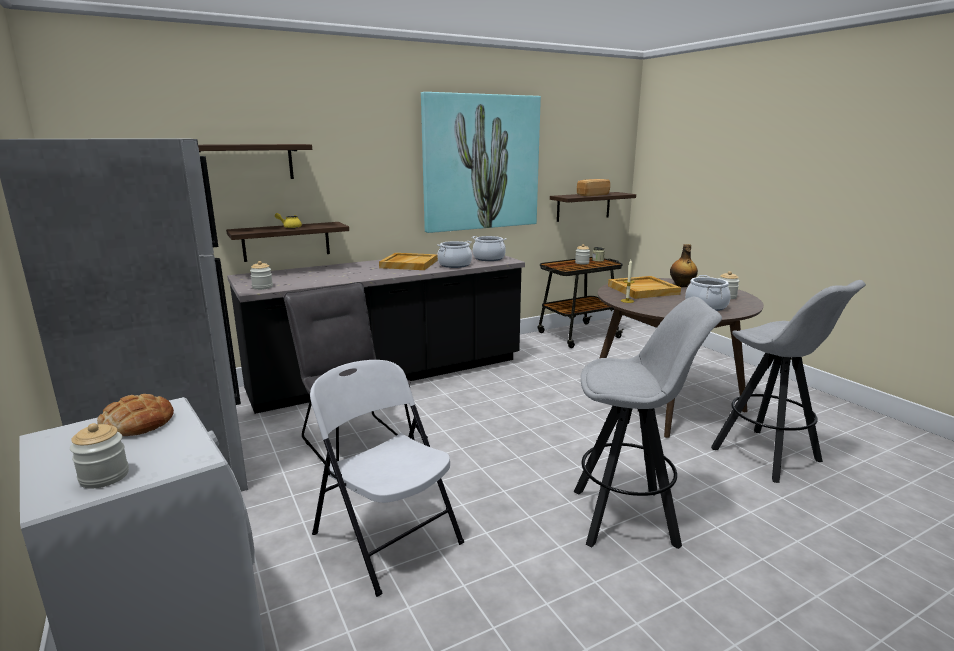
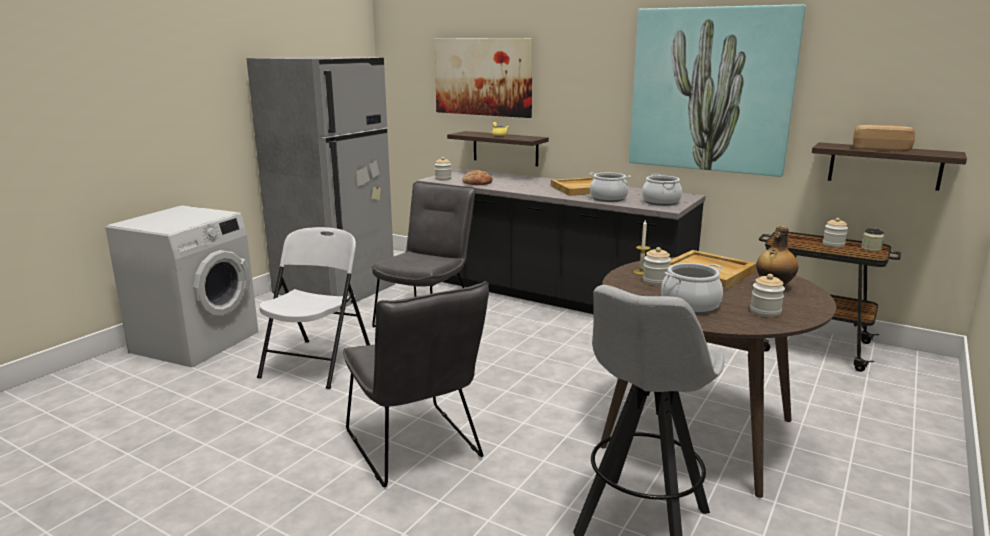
camera: 60 degrees right, 0 degrees up
jar [70,423,129,488] -> jar moved to [643,247,671,285]
bread [97,394,174,436] -> bread moved to [462,170,492,185]
shelf [198,144,312,179] -> picture [434,38,533,118]
grey stool [574,297,722,549] -> grey chair [343,281,489,487]

